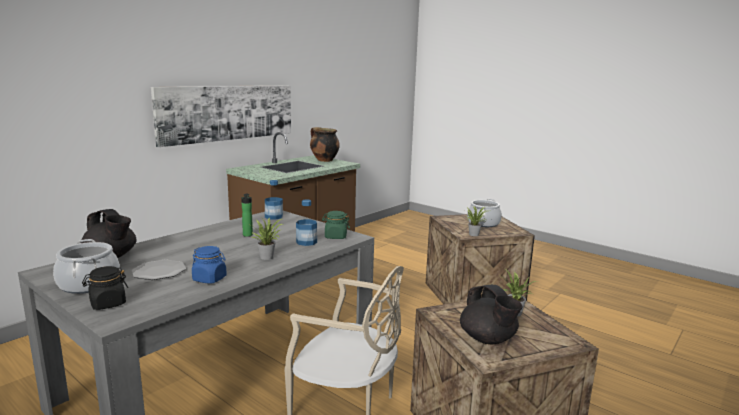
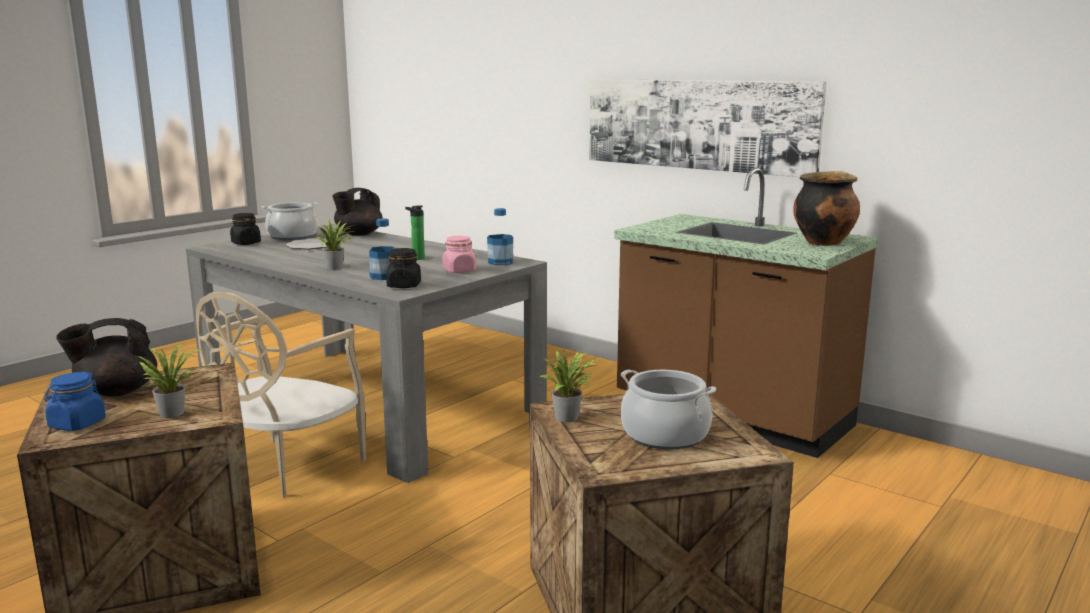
camera: 90 degrees right, 0 degrees up
blue jar [192,246,227,284] -> blue jar moved to [45,372,106,431]
green jar [322,211,350,239] -> black jar [386,248,421,288]
none -> pink jar [442,236,476,273]

